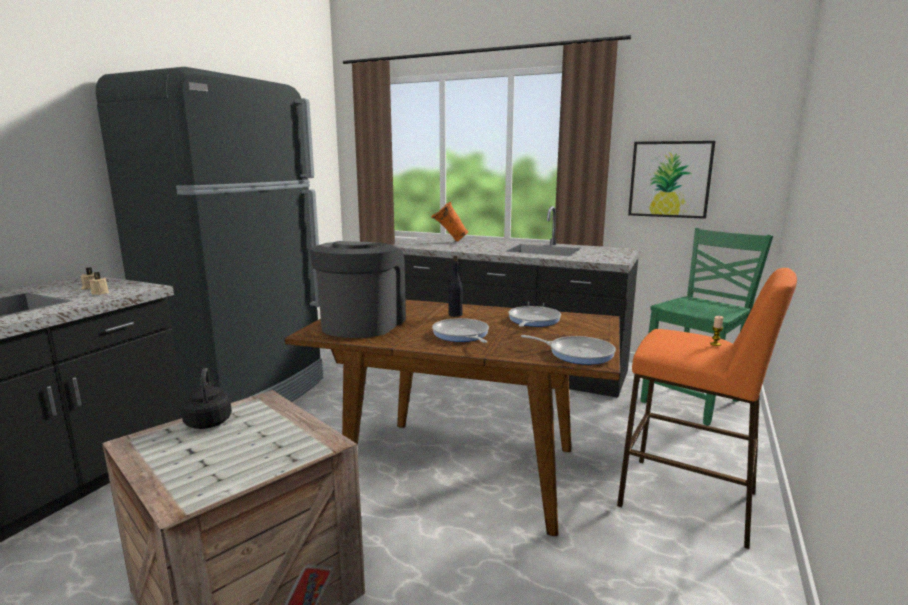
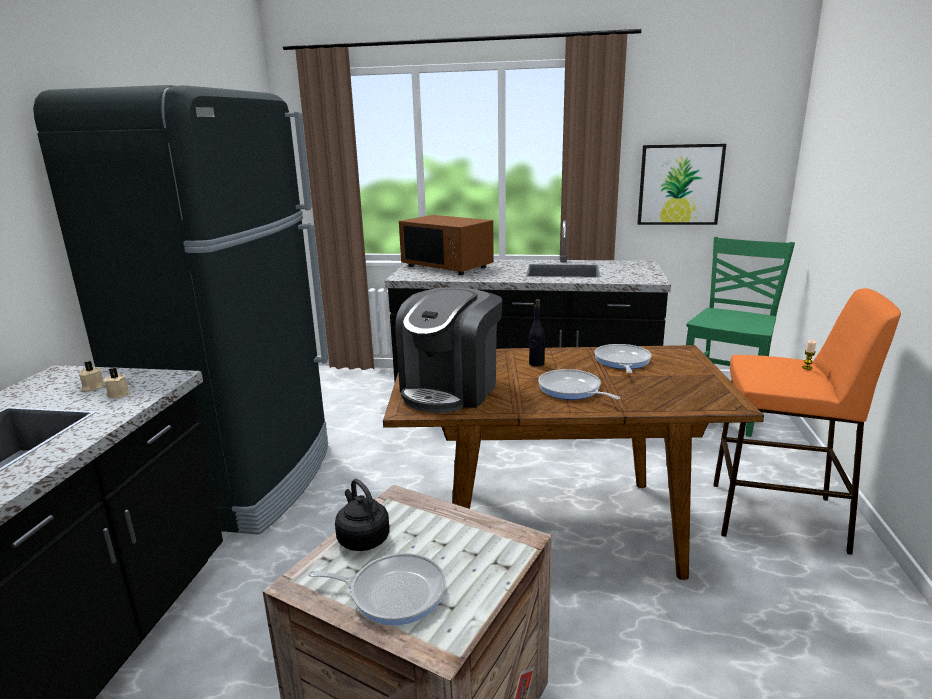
camera: 15 degrees left, 5 degrees up
coffee machine [309,241,406,338] -> coffee machine turned 150 degrees counterclockwise [395,287,503,413]
orange vase [431,202,468,242] -> brown microwave [399,215,494,275]
frying pan [521,335,616,365] -> frying pan moved to [308,553,446,625]

